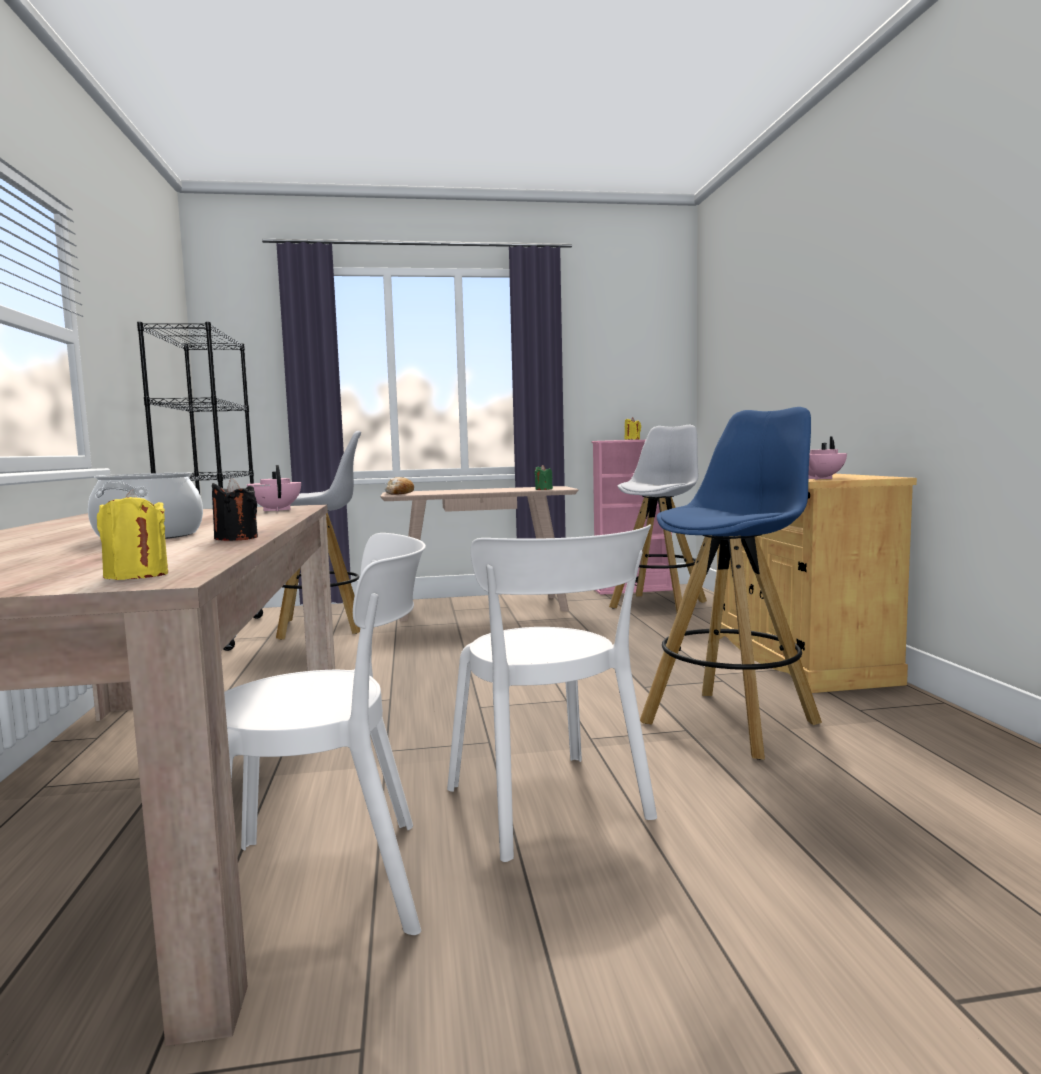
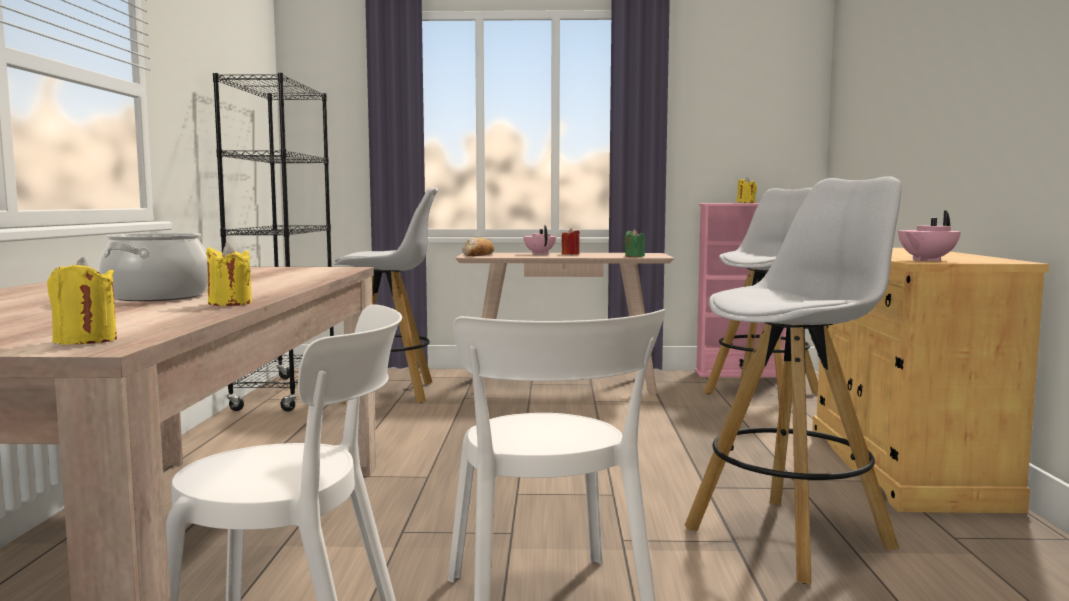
camera: 10 degrees right, 0 degrees up
black candle [212,478,258,541] -> yellow candle [206,242,252,306]
pink teapot [247,465,301,511] -> pink teapot moved to [523,225,556,254]
blue stool [640,407,822,760] -> white stool [685,176,901,585]
none -> red candle [561,228,580,255]

